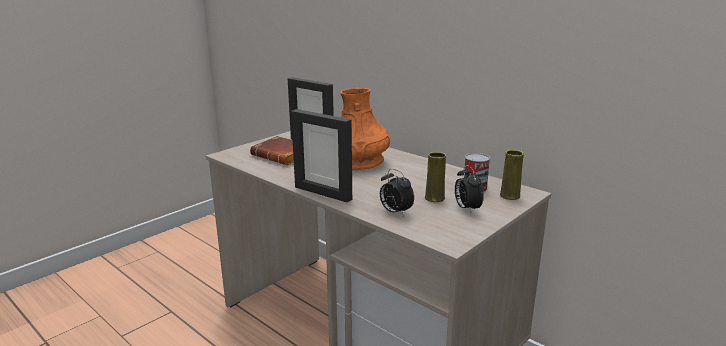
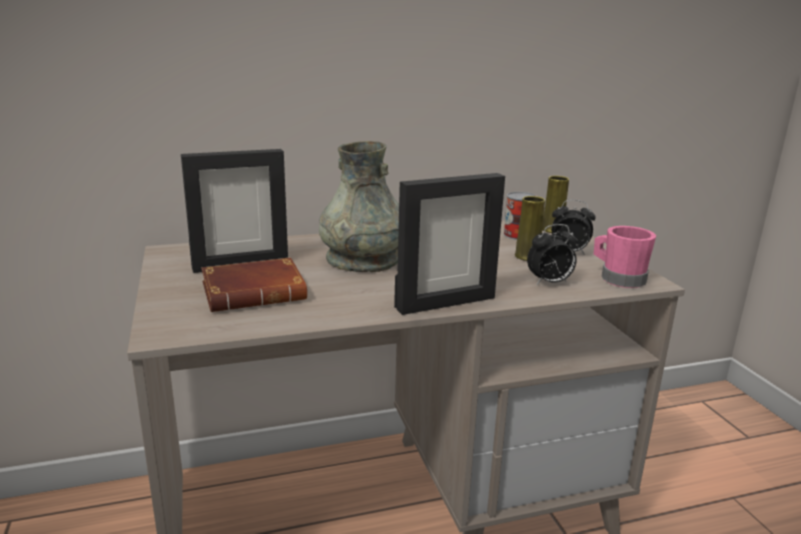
camera: 60 degrees left, 0 degrees up
orange vase [340,88,390,171] -> grey vase [319,141,399,272]
none -> pink mug [594,226,656,288]

